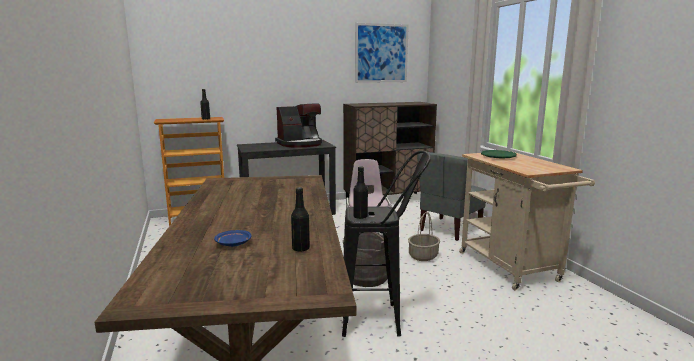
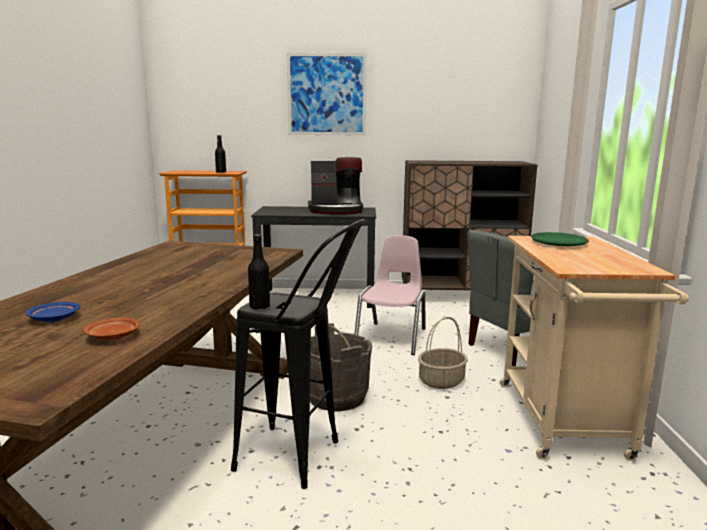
camera: 20 degrees right, 0 degrees up
black bottle [291,187,310,252] -> brown plate [84,317,139,340]
picture [355,23,409,83] -> picture moved to [287,53,367,136]

